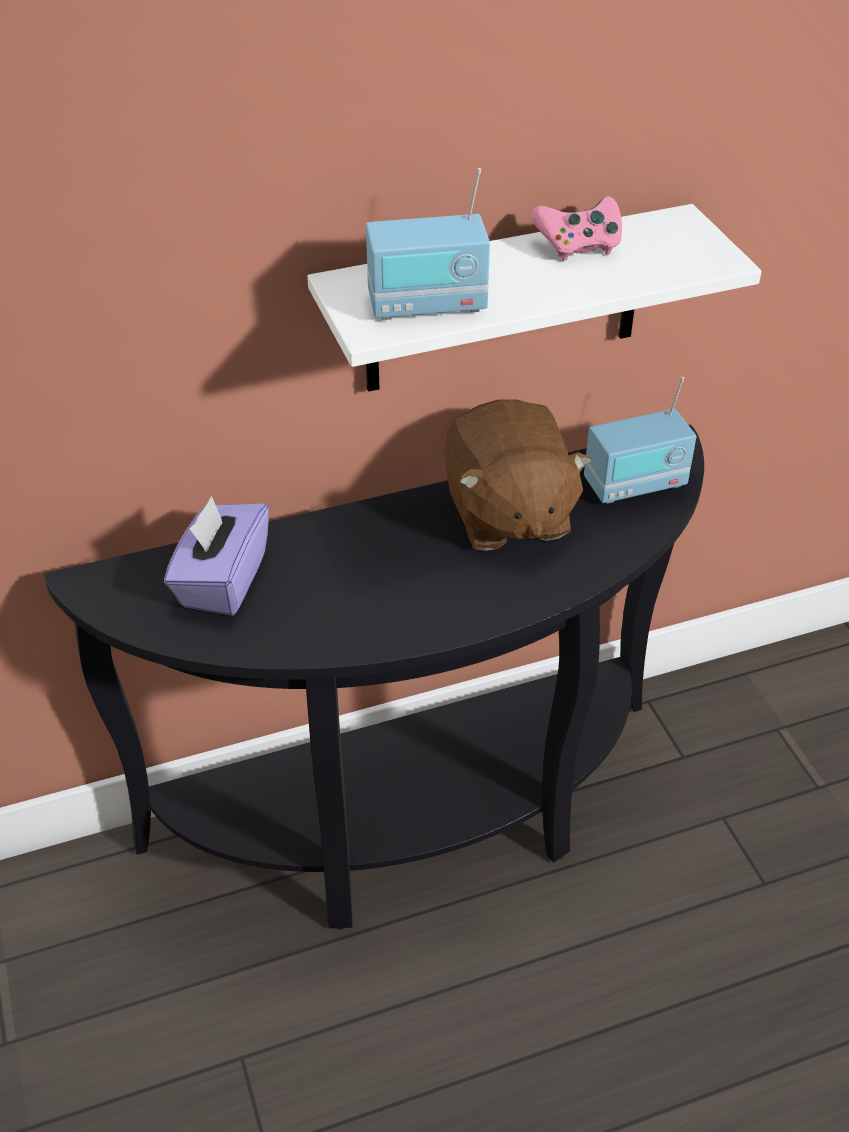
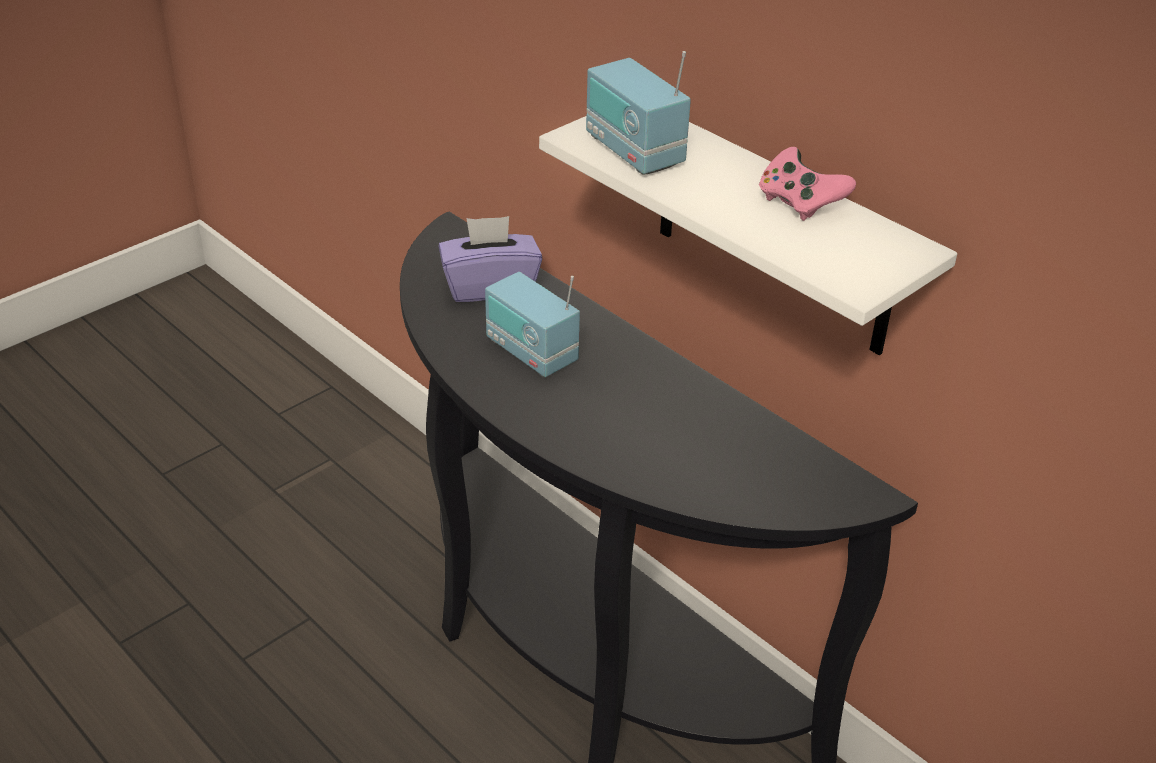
camera: 65 degrees right, 5 degrees down
brown plush toy [443,399,592,551] -> none
radio [584,377,696,504] -> radio moved to [485,272,580,377]

